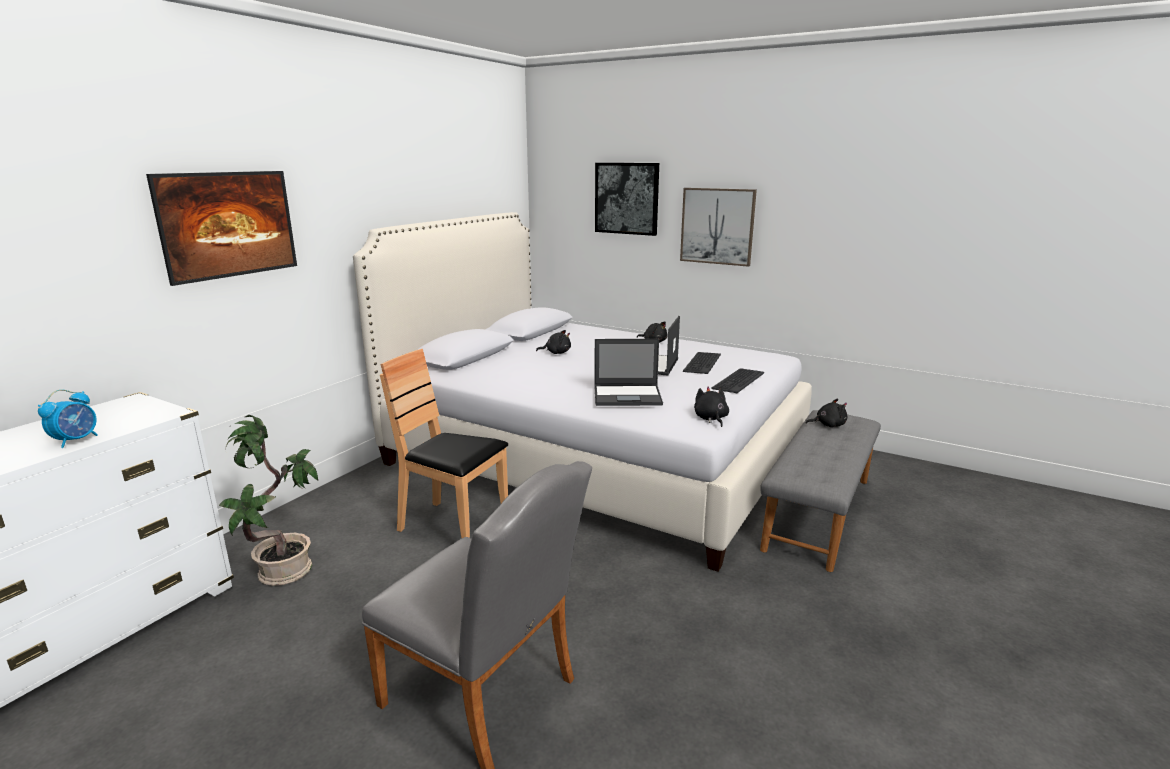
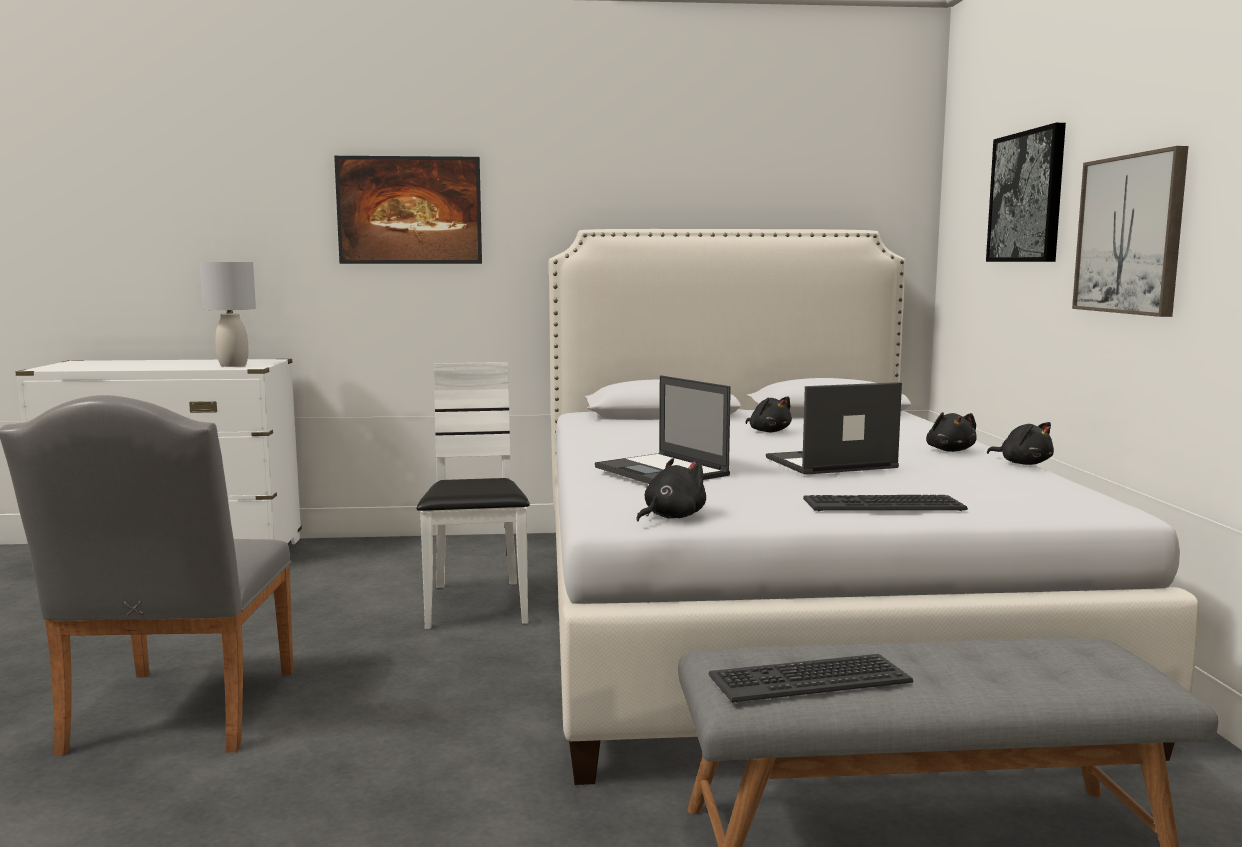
camera: 55 degrees right, 10 degrees down
alarm clock [38,389,97,448] -> none
potted plant [219,415,318,586] -> none
brown chair [380,349,508,539] -> white chair [417,363,530,629]
keyboard [683,352,721,374] -> keyboard moved to [709,654,913,703]
black plush toy [806,399,847,427] -> black plush toy moved to [987,422,1054,465]
none -> grey table lamp [199,262,256,367]

